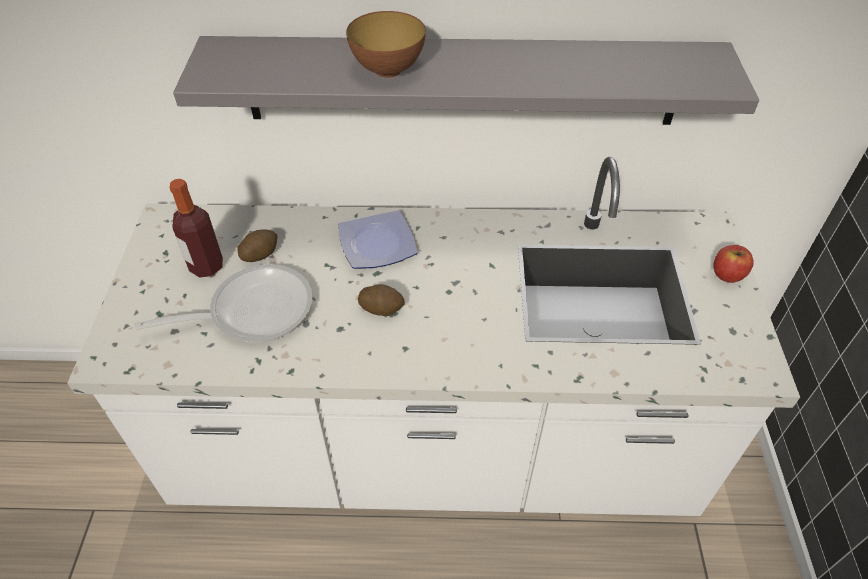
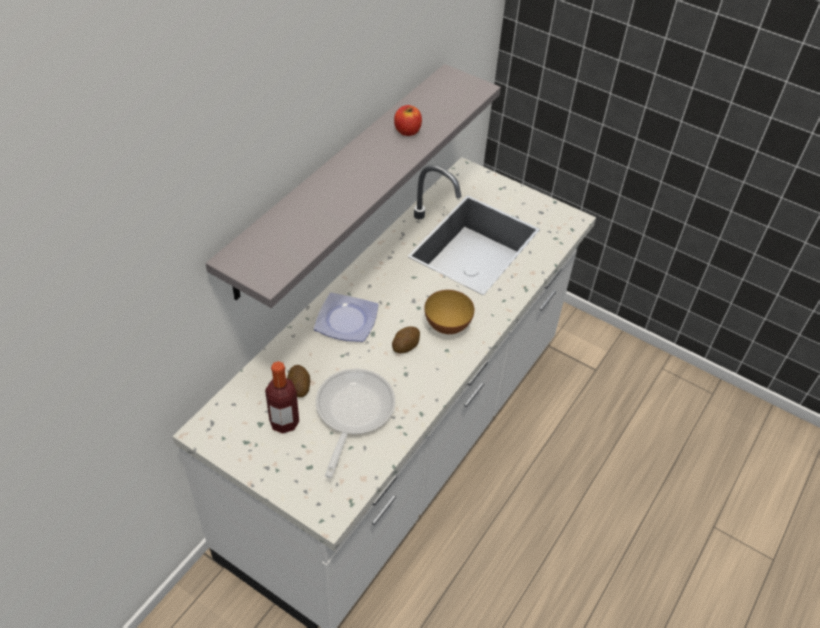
camera: 60 degrees left, 0 degrees up
bowl [346,11,426,78] -> bowl moved to [424,290,475,334]
apple [714,245,753,283] -> apple moved to [394,105,422,136]

